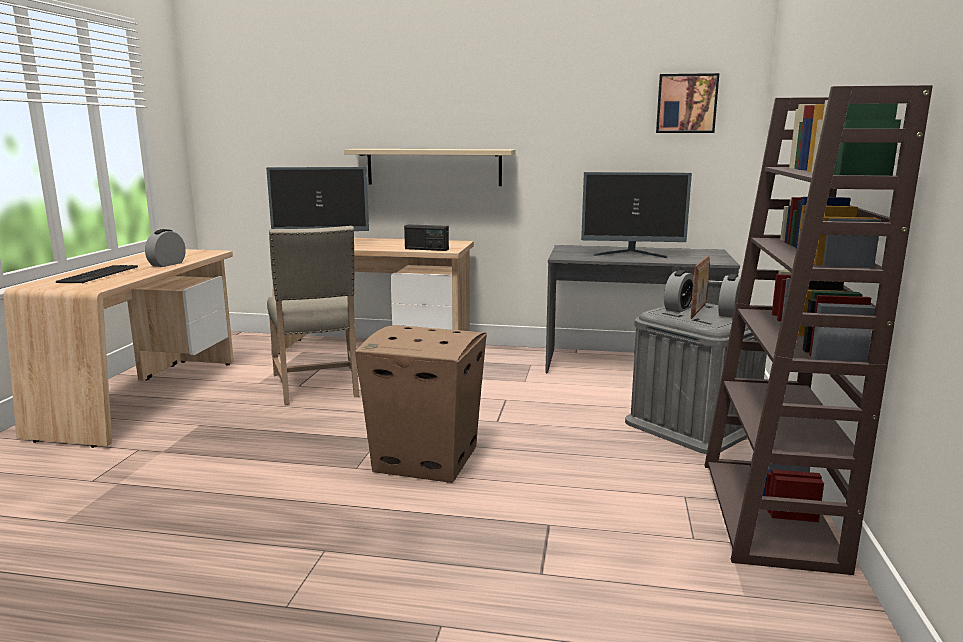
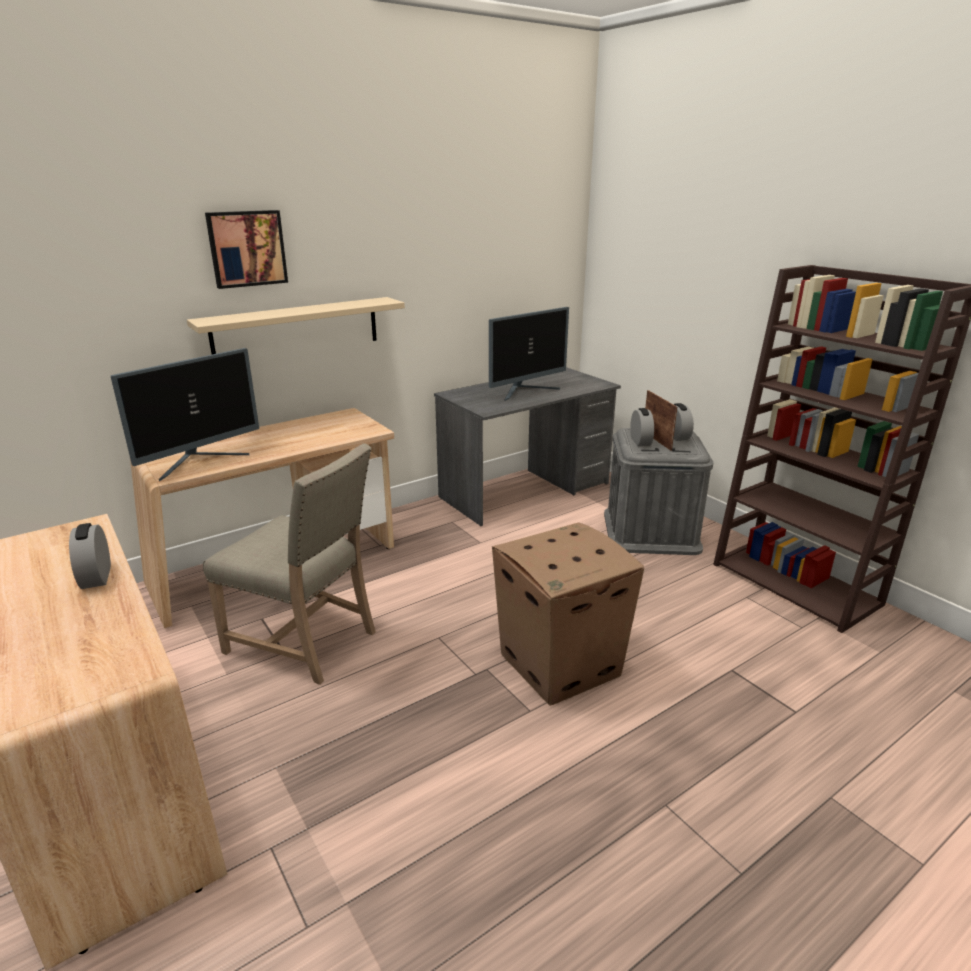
camera: 45 degrees left, 10 degrees up
keyboard [56,265,138,283] -> none
radio [404,224,449,251] -> none
picture [656,73,719,133] -> picture moved to [205,210,288,289]

